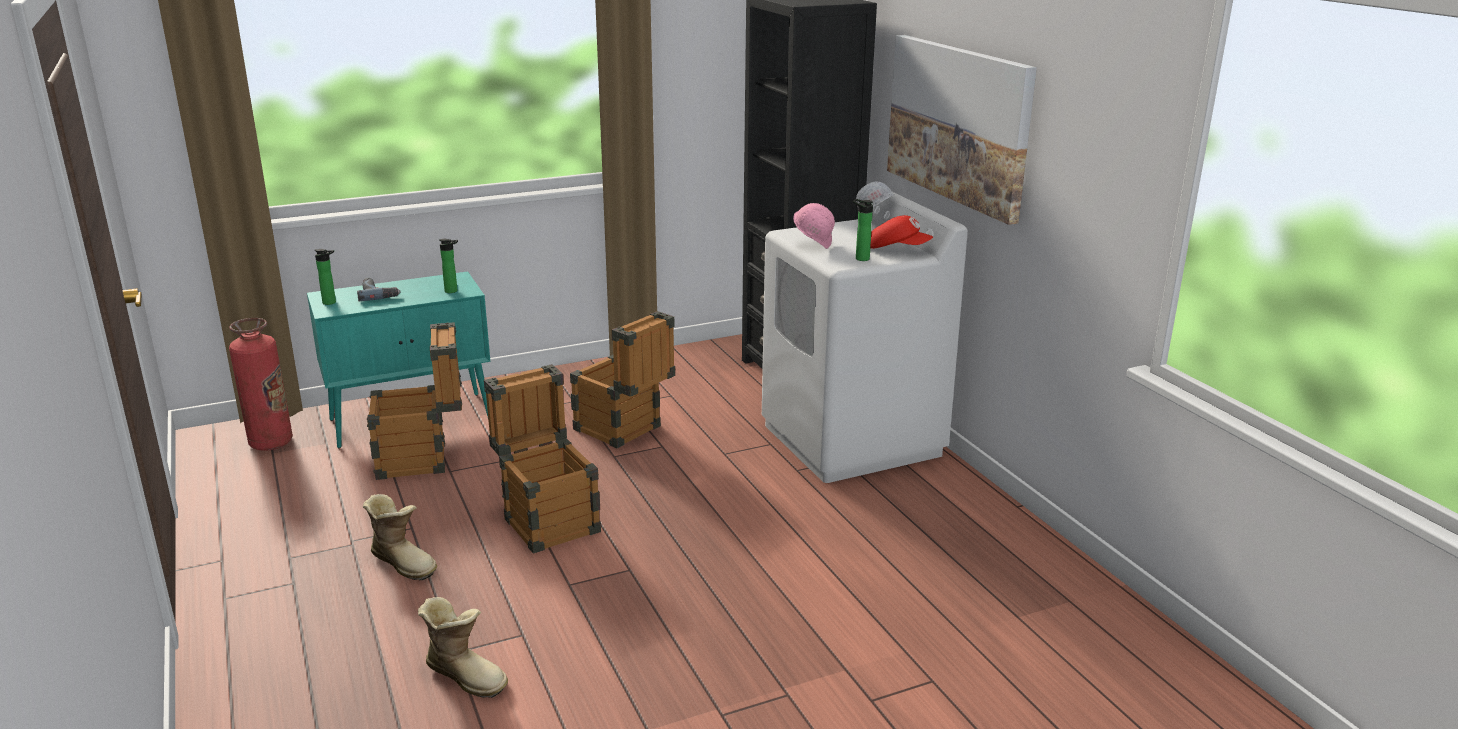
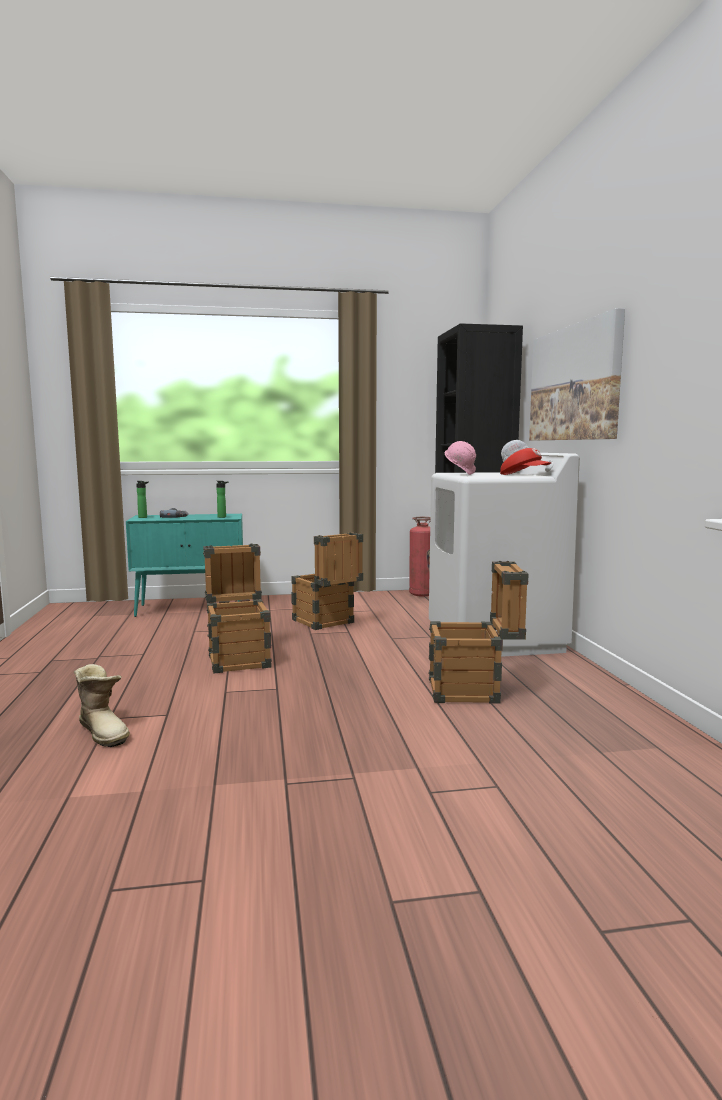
camera: 15 degrees right, 15 degrees down
fire extinguisher [229,318,293,451] -> fire extinguisher moved to [409,517,430,597]
boot [363,494,437,580] -> none
crate [367,322,462,480] -> crate moved to [428,561,528,704]
bottle [853,199,873,261] -> none

